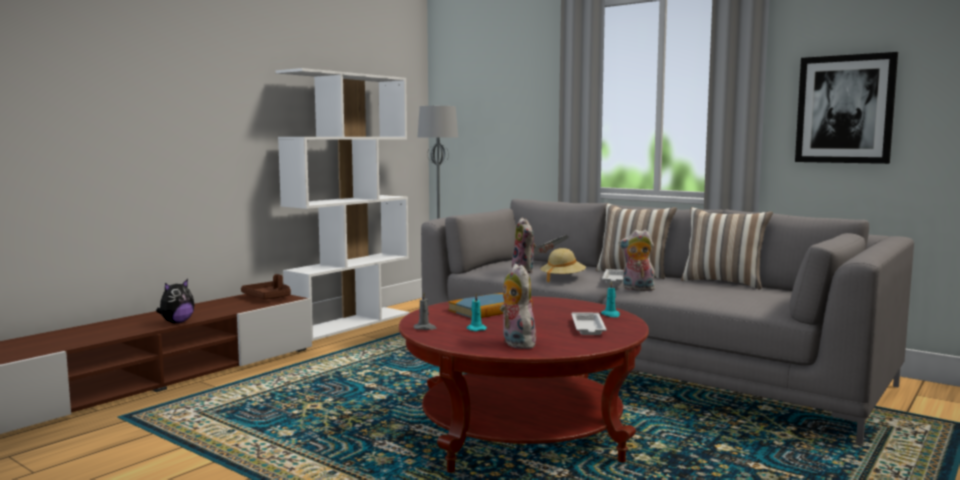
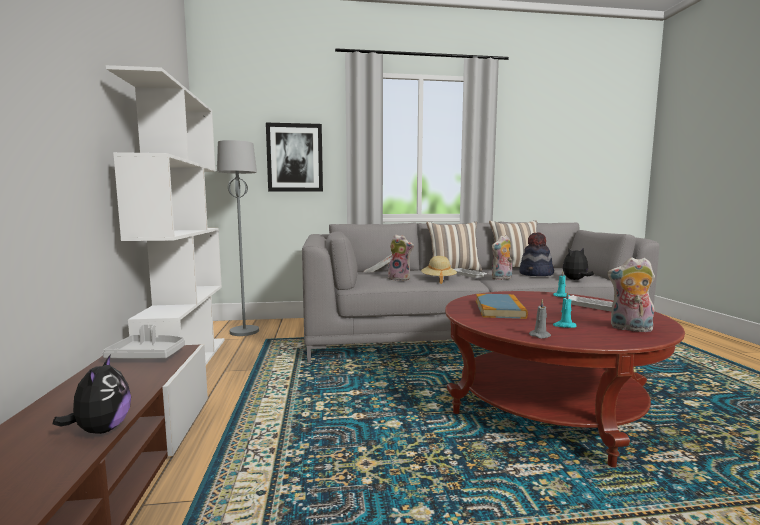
camera: 45 degrees left, 0 degrees up
brown tray [241,274,291,299] -> grey tray [103,324,185,359]
picture [795,52,898,164] -> picture moved to [266,123,323,192]
none -> hat [519,232,554,276]
none -> plush toy [563,248,594,280]

